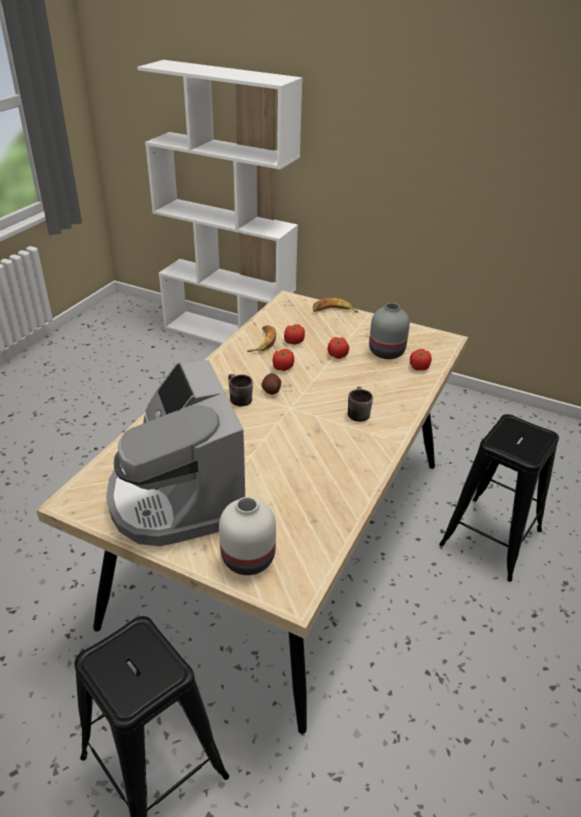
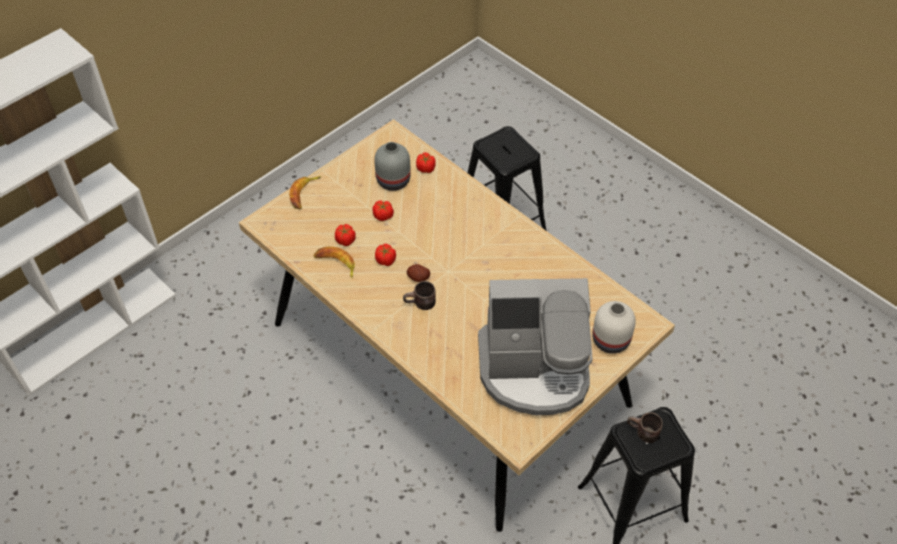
camera: 70 degrees left, 15 degrees up
brown mug [348,386,373,422] -> brown mug moved to [627,412,663,443]

